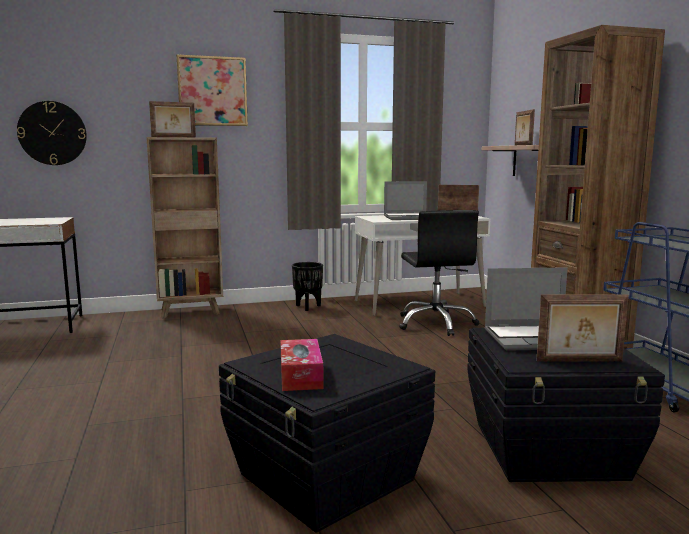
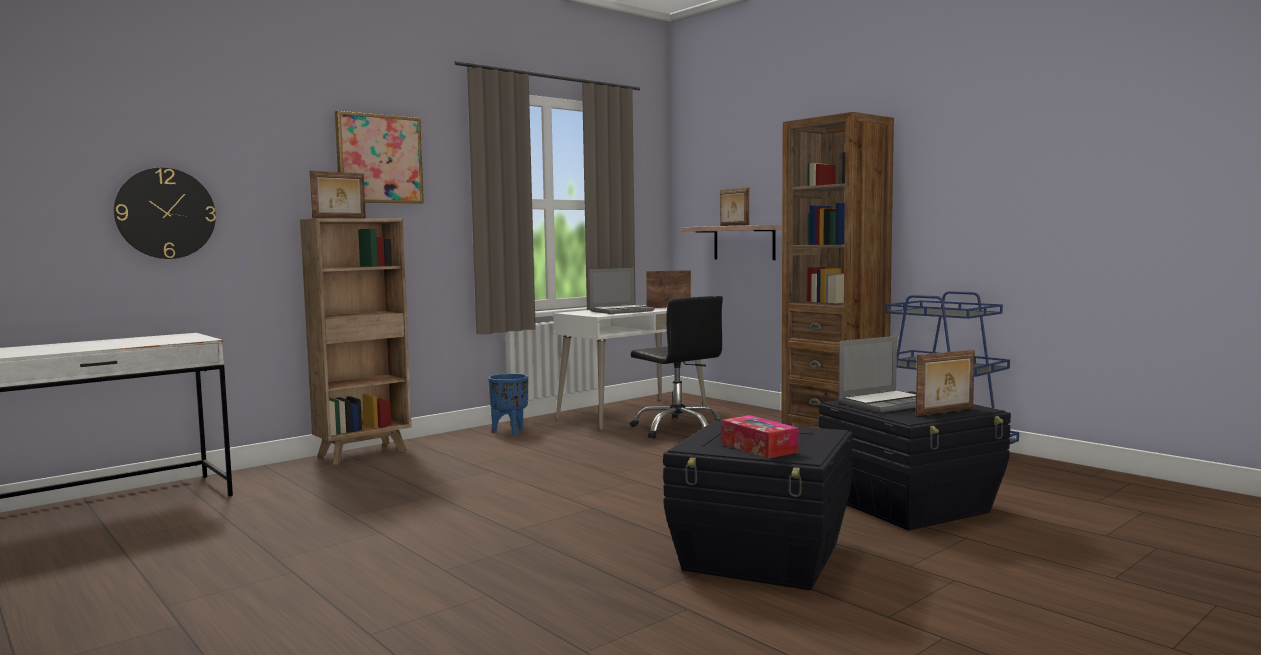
camera: 25 degrees left, 5 degrees down
black planter [292,262,323,311] -> blue planter [488,373,528,435]

